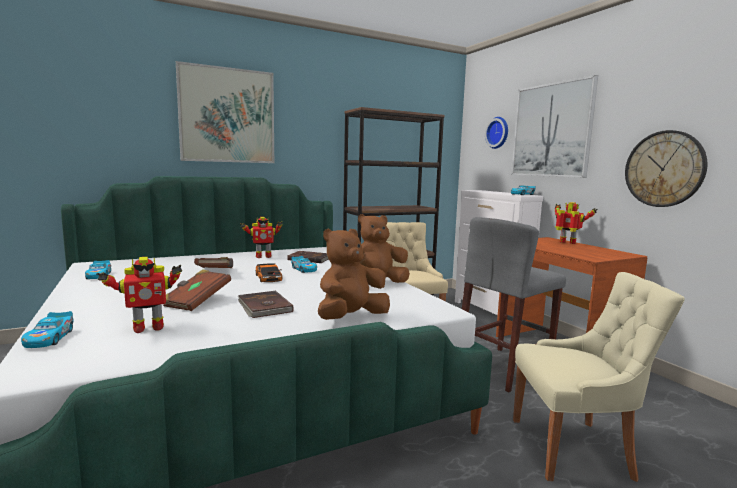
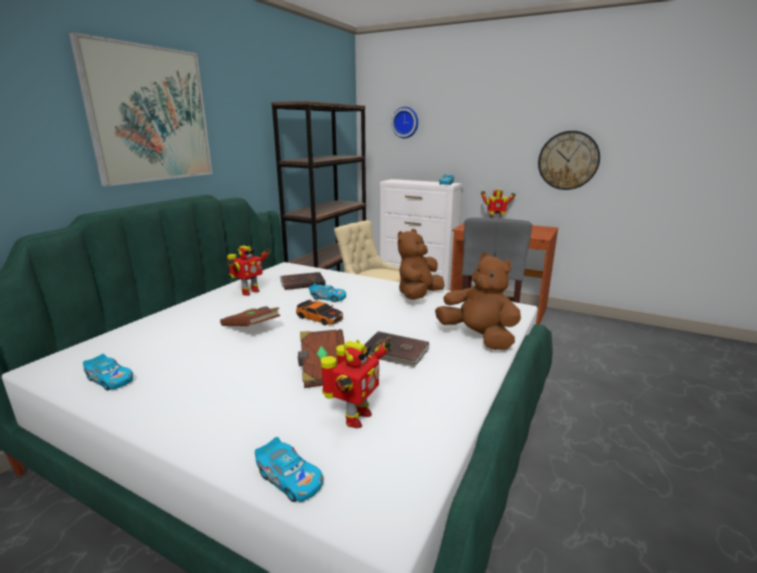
camera: 35 degrees left, 10 degrees up
brown plush toy [318,228,390,320] -> brown plush toy turned 120 degrees clockwise [435,252,521,350]
picture [511,75,598,178] -> none
beige chair [513,272,685,482] -> none

